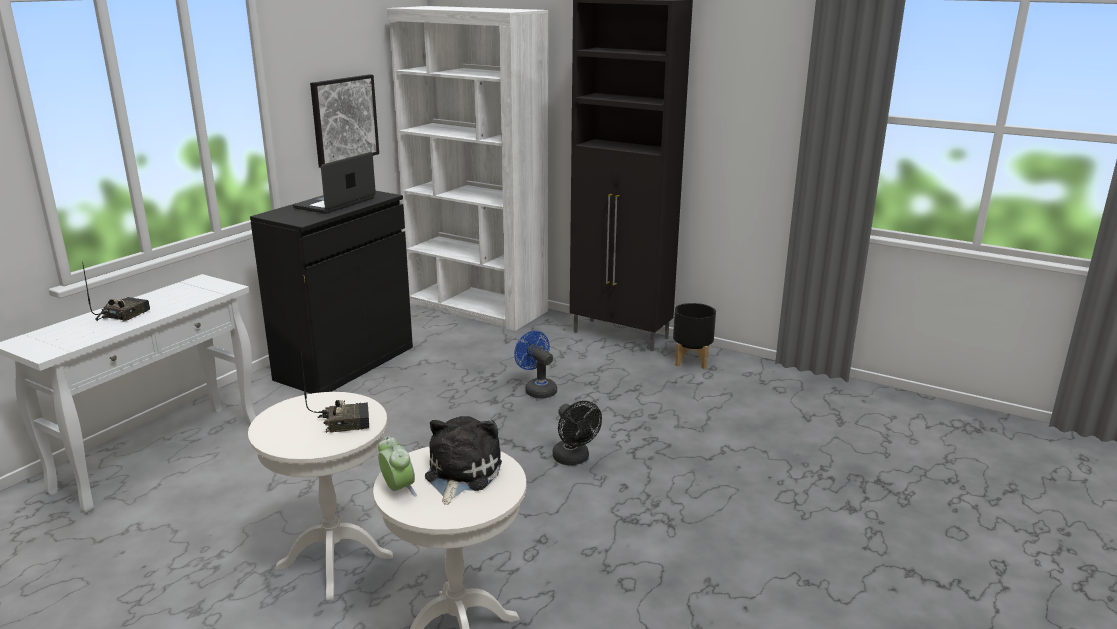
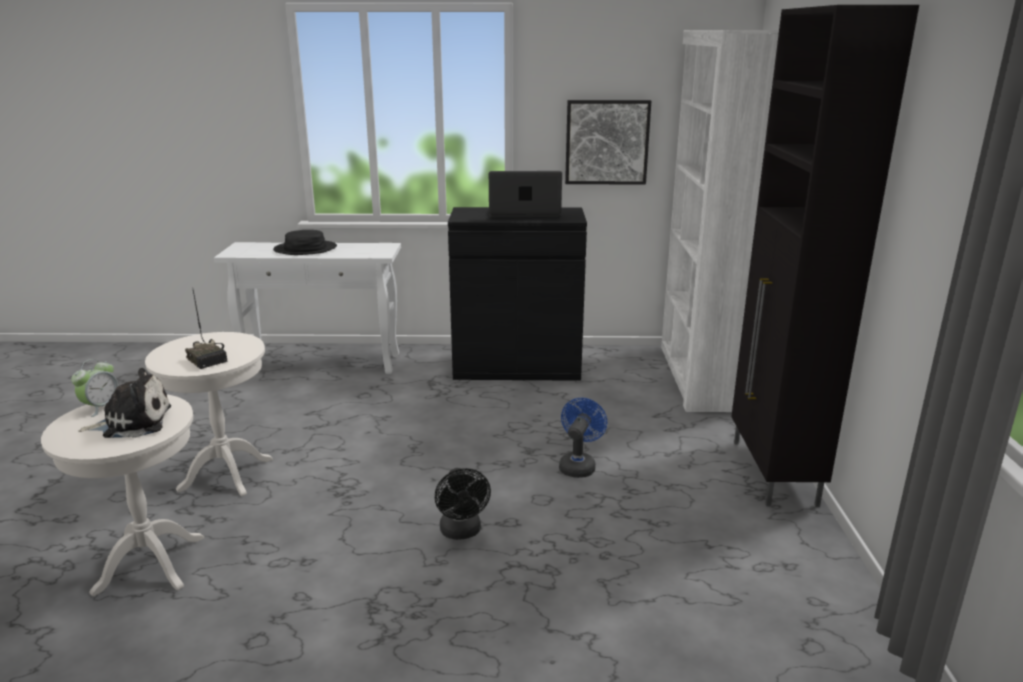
camera: 60 degrees right, 0 degrees up
radio [82,262,150,322] -> black hat [273,230,337,255]
black fan [552,401,602,465] -> black fan turned 45 degrees counterclockwise [435,468,491,540]
black planter [673,303,716,369] -> none

